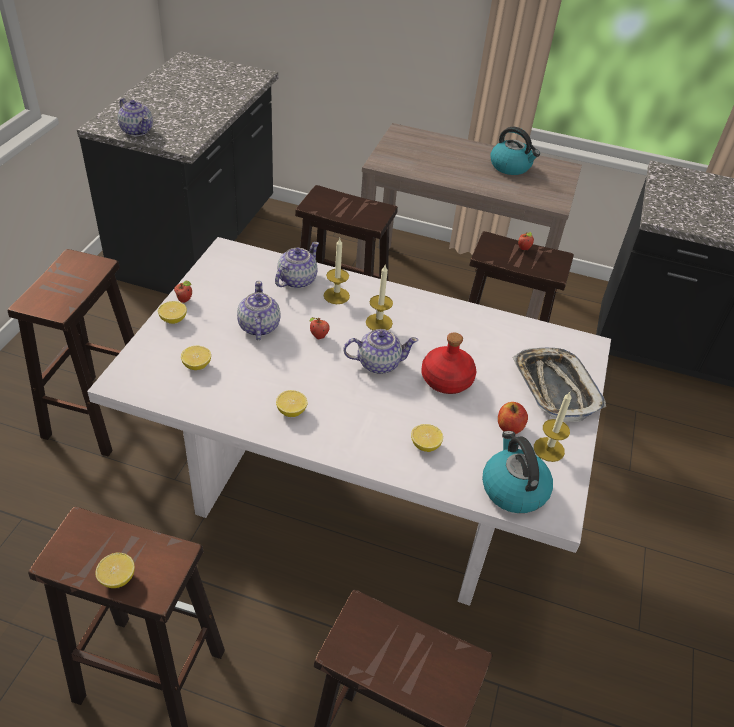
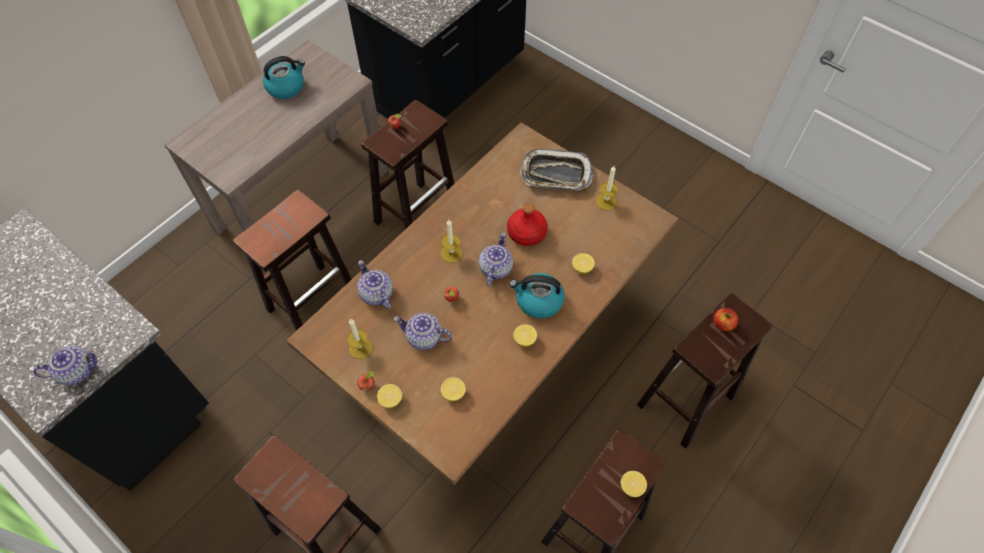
camera: 65 degrees left, 15 degrees up
white dining table [87,237,611,606] -> brown dining table [286,122,679,485]
candle [324,238,350,304] -> candle moved to [347,319,373,359]
kettle [482,431,553,513] -> kettle moved to [509,273,565,318]
apple [498,402,528,434] -> apple moved to [713,308,738,331]

